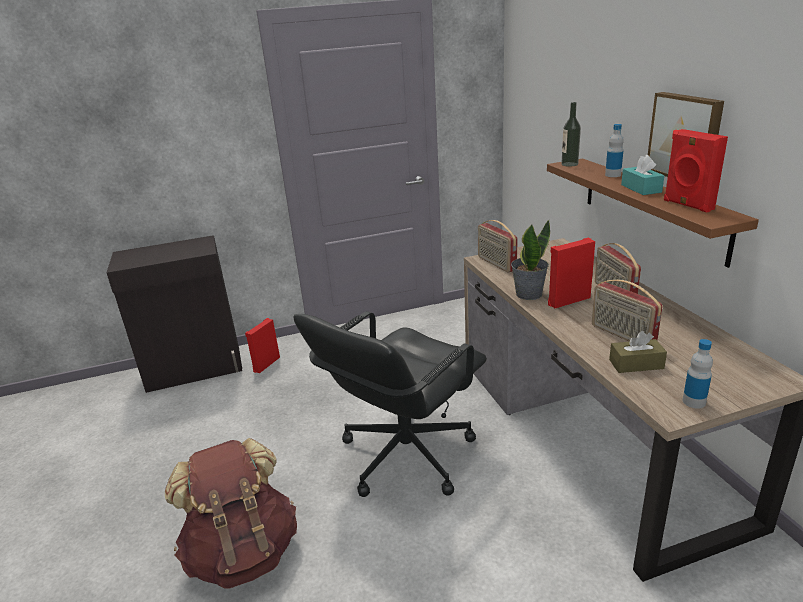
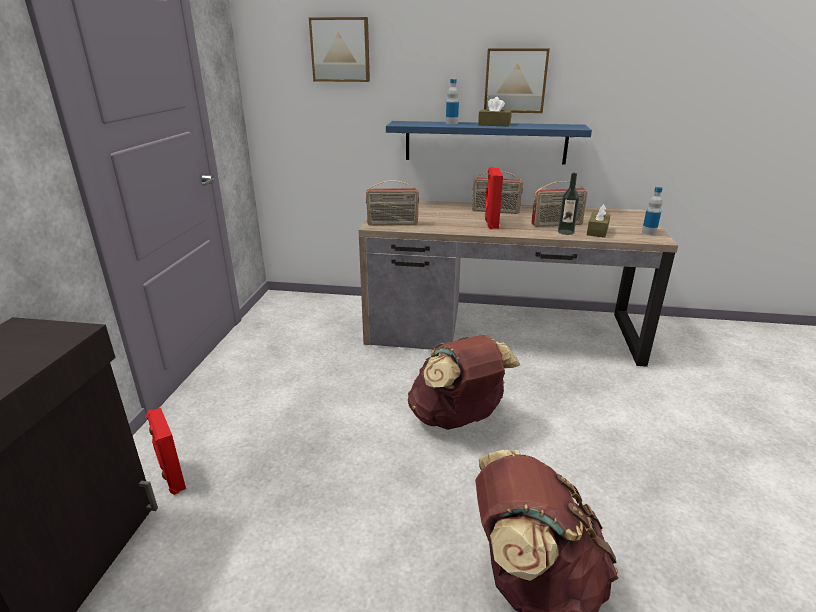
camera: 65 degrees left, 0 degrees up
black office chair [293,311,487,497] -> brown backpack [408,335,520,430]
potted plant [511,220,550,300] -> none
brown shelf [547,158,759,268] -> blue shelf [386,121,592,165]
bottle [561,102,581,167] -> bottle moved to [558,173,579,235]
turquoise tissue box [621,155,664,195] -> brown tissue box [478,97,512,127]
red speaker [664,129,728,212] -> none
none -> picture [309,17,370,82]

